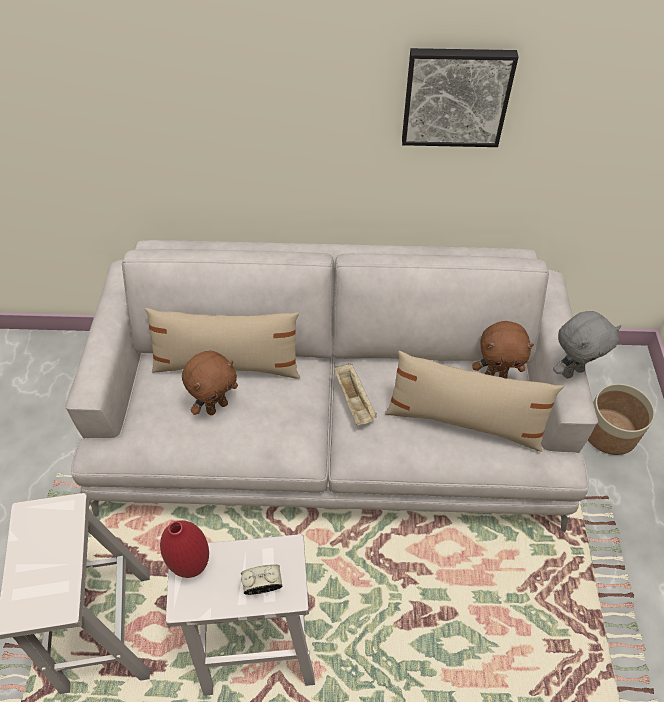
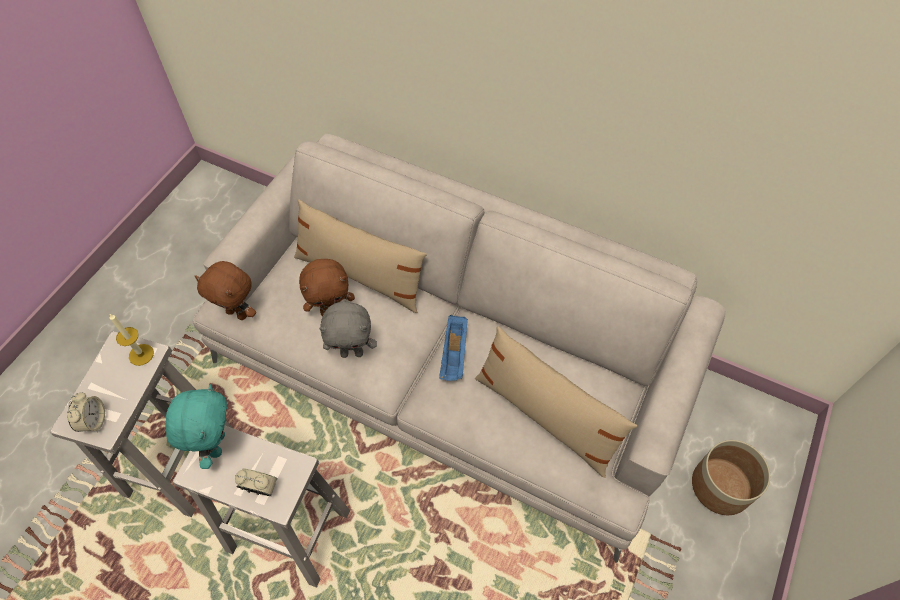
camera: 25 degrees right, 5 degrees up
red vase [160,520,209,578] -> turquoise plush toy [166,384,227,469]
beige tray [334,363,377,425] -> blue tray [439,315,468,381]
picture [402,48,518,147] -> none
brown plush toy [472,321,534,378] -> brown plush toy moved to [195,261,256,320]
grey plush toy [553,311,621,378] -> grey plush toy moved to [319,301,377,358]
none -> alarm clock [67,393,105,432]
none -> candle [110,314,154,366]

